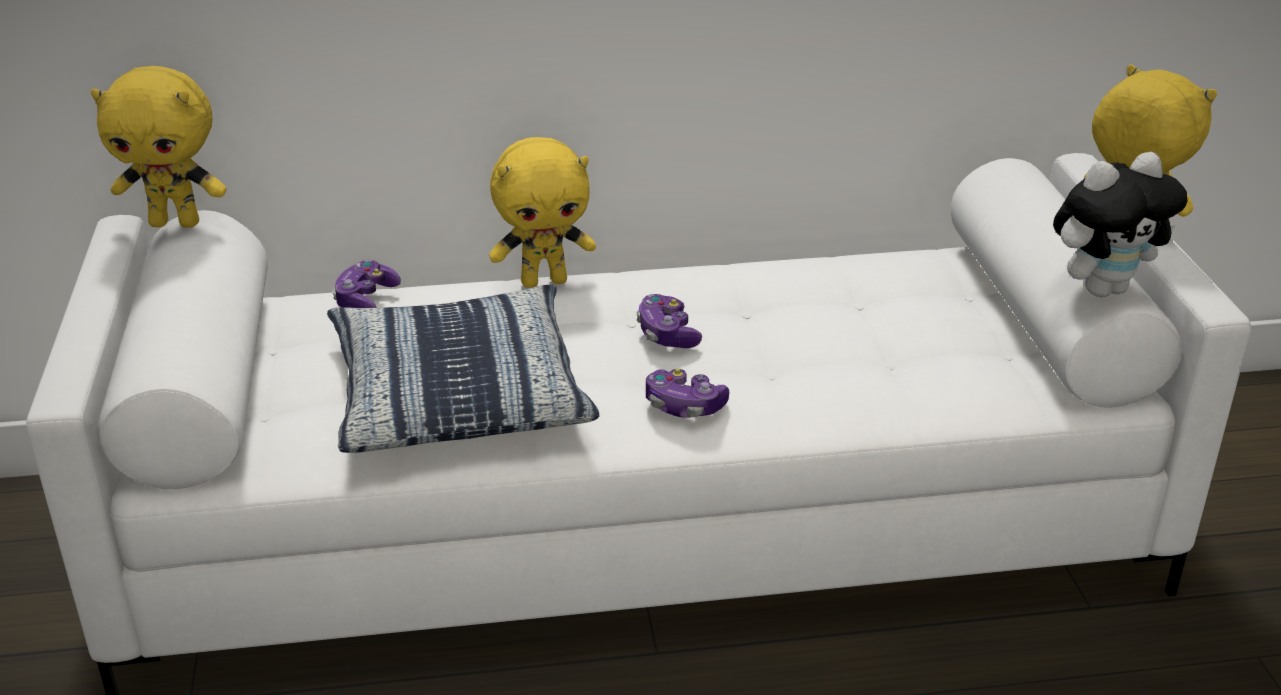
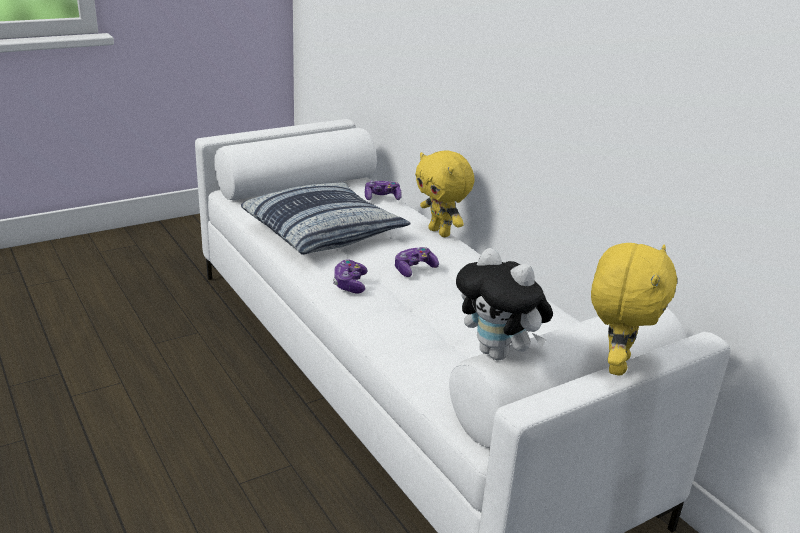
camera: 65 degrees right, 5 degrees down
yellow plush toy [91,66,227,228] -> none

